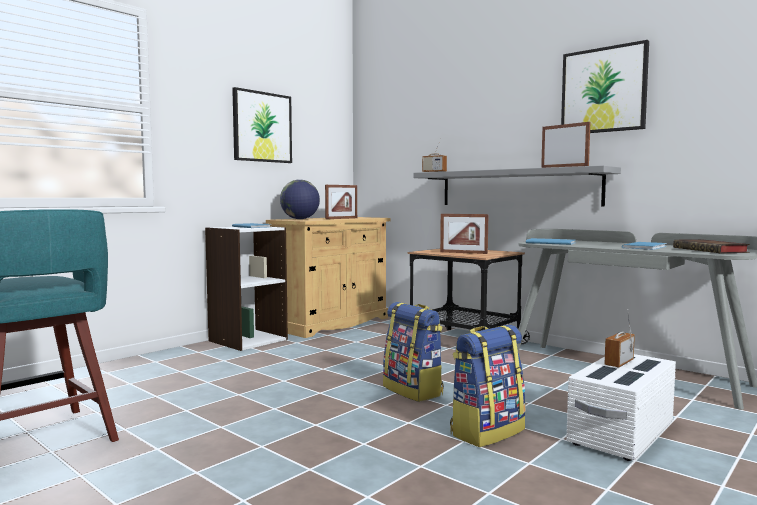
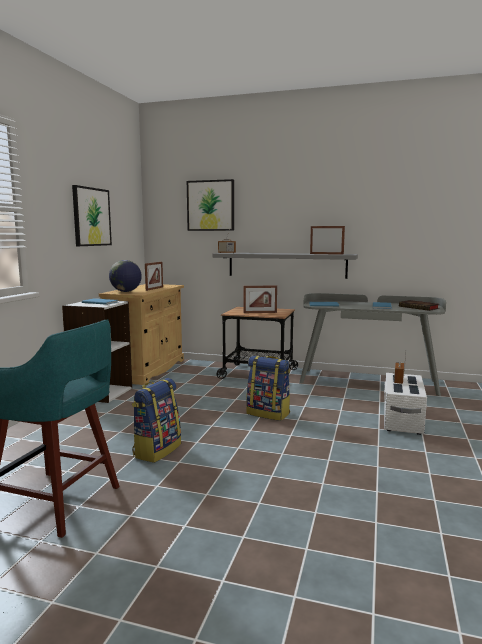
camera: 25 degrees left, 5 degrees up
backpack [450,325,526,447] -> backpack moved to [132,378,181,463]
picture [561,40,649,133] -> picture moved to [187,179,234,231]

